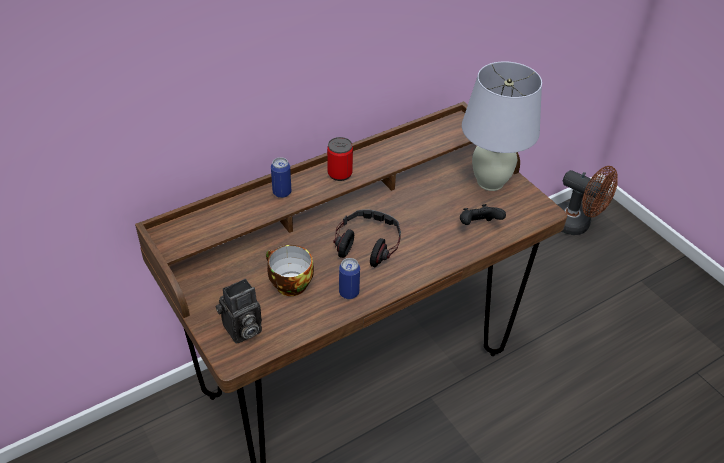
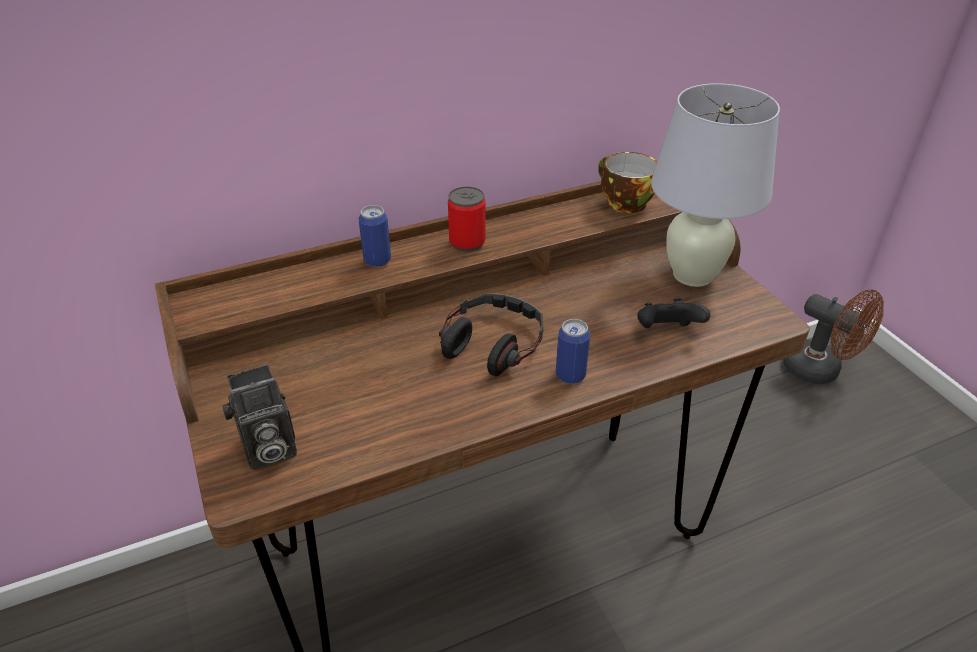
camera: 10 degrees right, 5 degrees down
cup [266,245,314,296] -> cup moved to [598,152,657,213]
can [339,258,360,299] -> can moved to [556,319,590,384]

